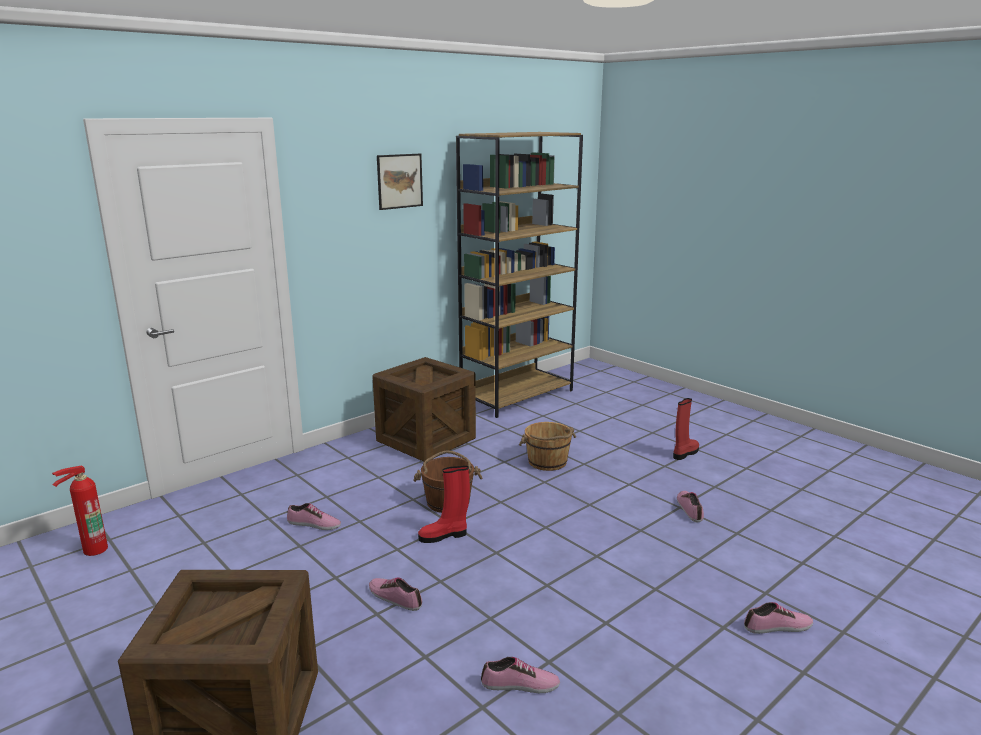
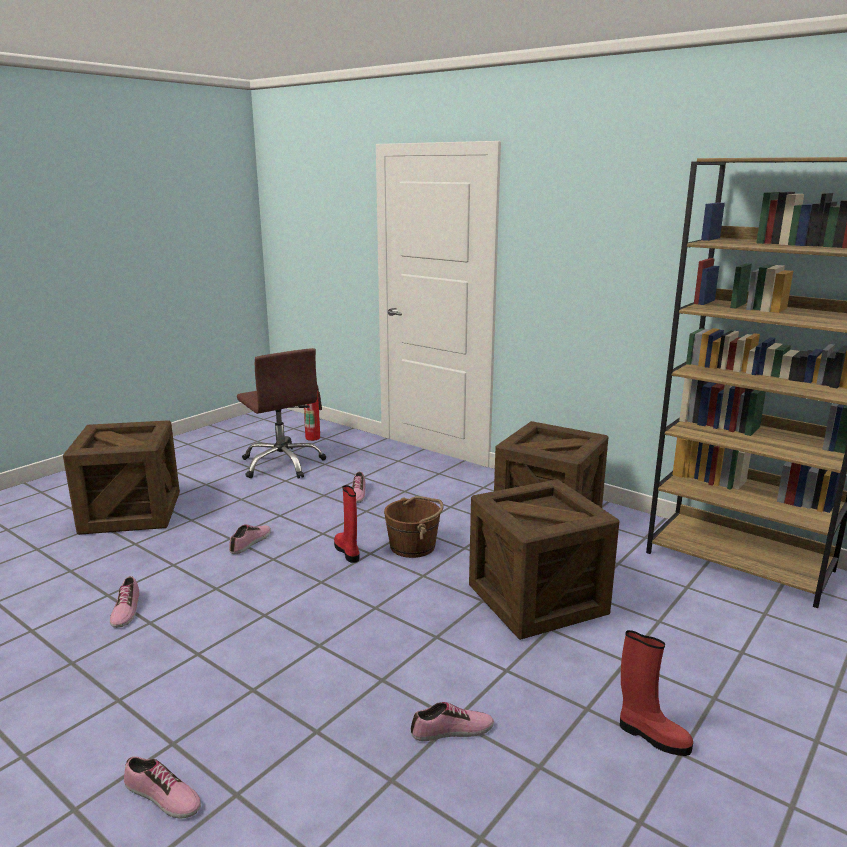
camera: 80 degrees right, 0 degrees up
picture [377,154,423,210] -> none
brown bucket [519,422,576,471] -> crate [469,479,619,640]
shoe [744,602,813,634] -> shoe turned 45 degrees counterclockwise [124,756,201,819]
none -> brown office chair [237,348,326,479]

